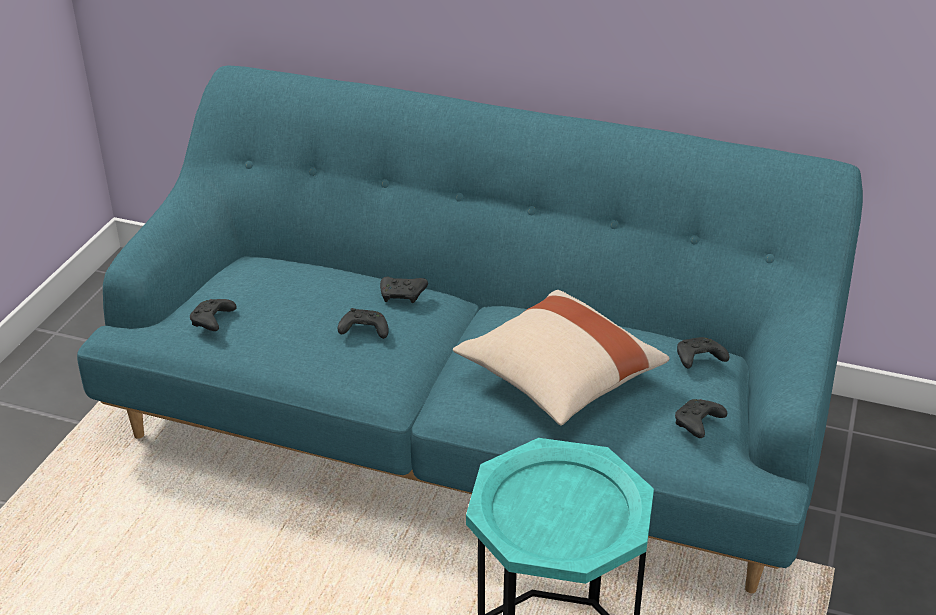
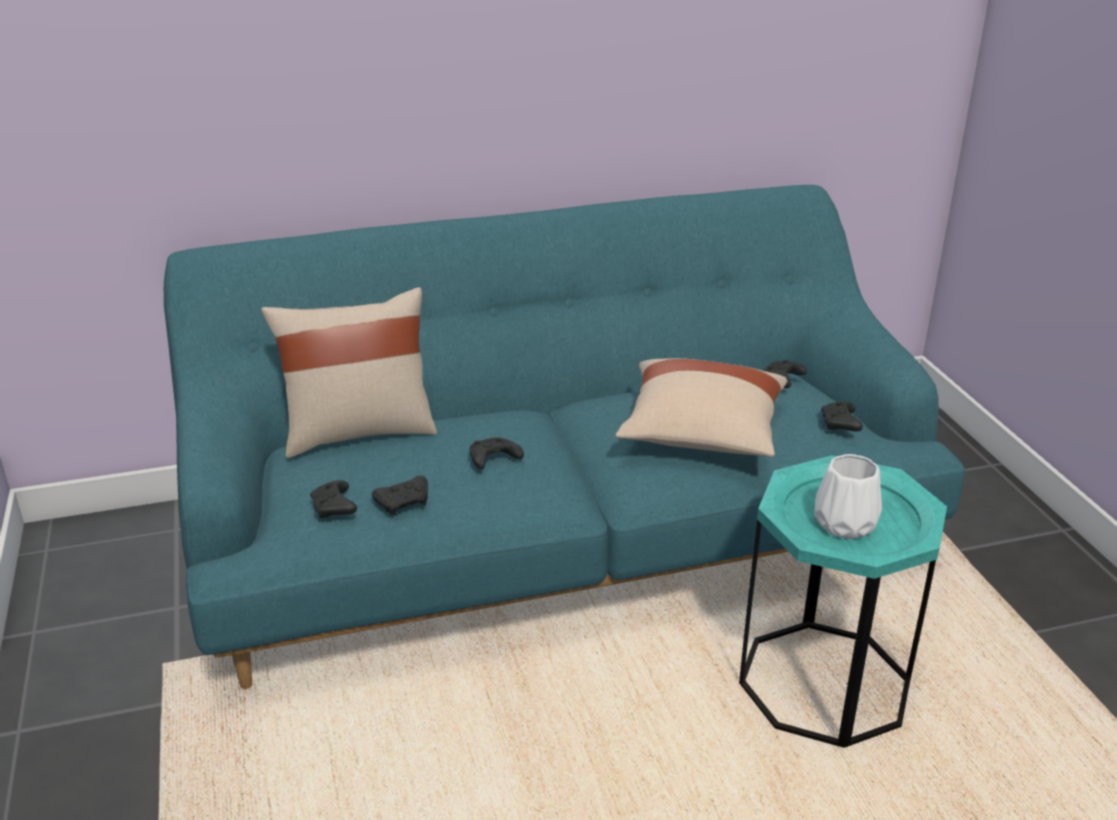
camera: 35 degrees left, 5 degrees down
black game controller [380,277,428,303] -> black game controller moved to [372,475,428,515]
none -> beige pillow [261,287,437,458]
none -> white vase [814,454,882,539]

